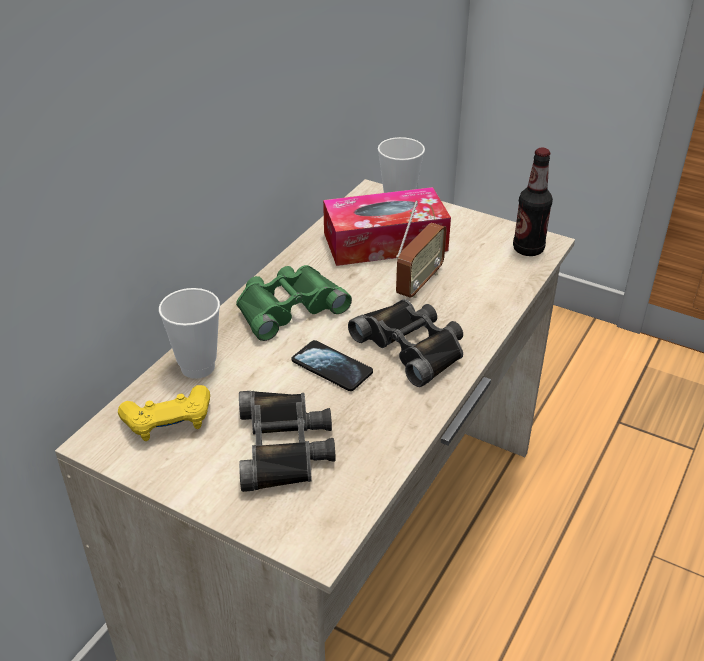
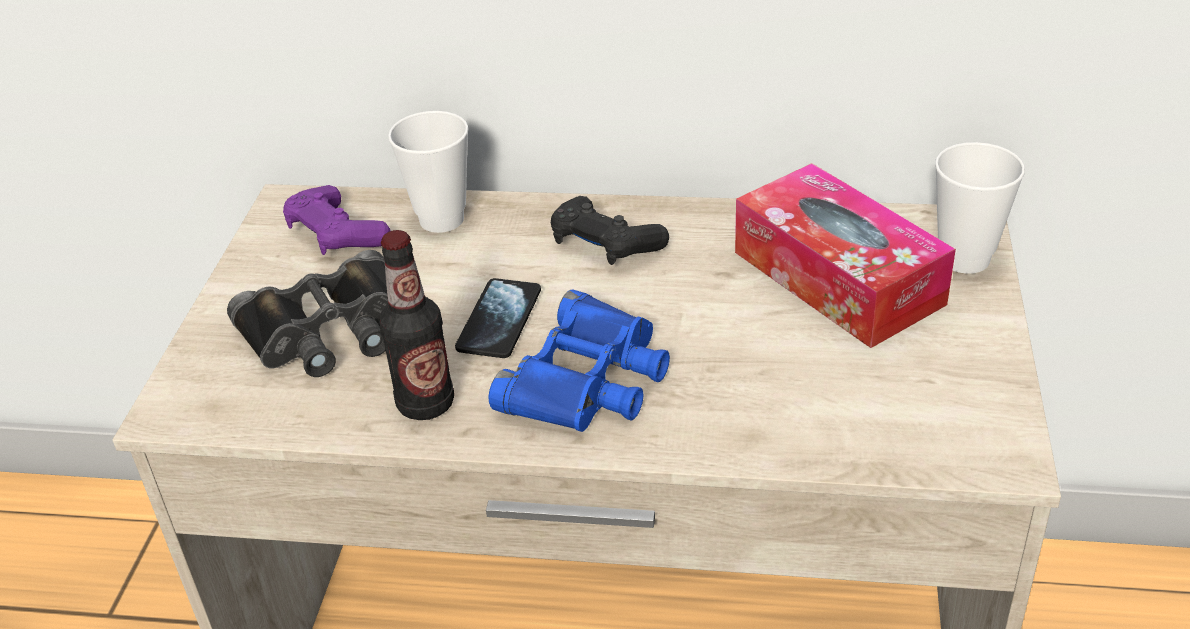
camera: 70 degrees right, 0 degrees up
yellow game controller [118,385,210,441] -> purple game controller [283,185,390,255]
green binoculars [236,265,352,341] -> black game controller [551,196,669,265]
black binoculars [348,299,463,387] -> blue binoculars [489,289,670,432]
radio [396,200,447,298] -> none
bottle [513,148,553,256] -> bottle moved to [379,230,454,420]

